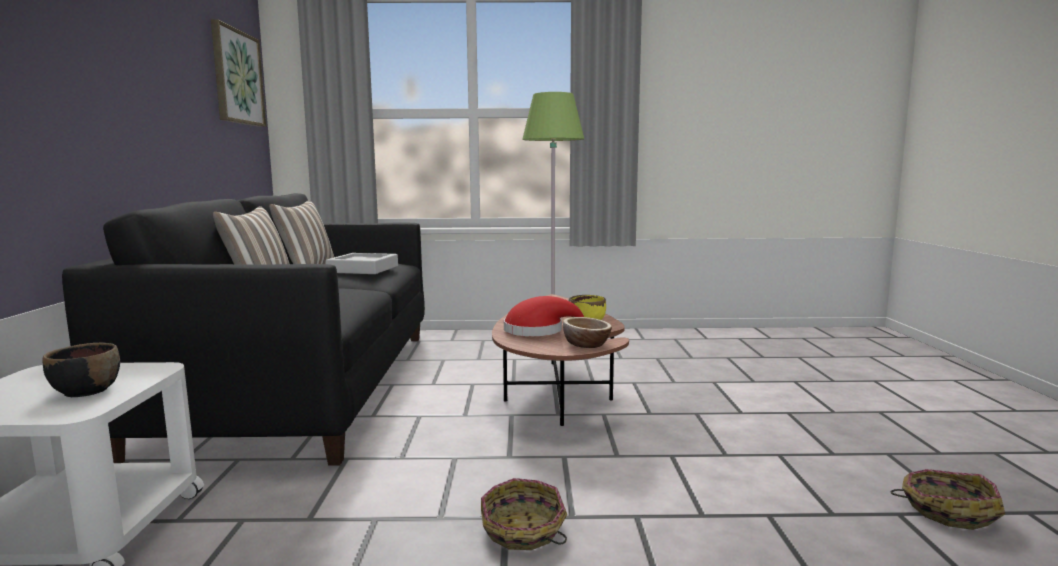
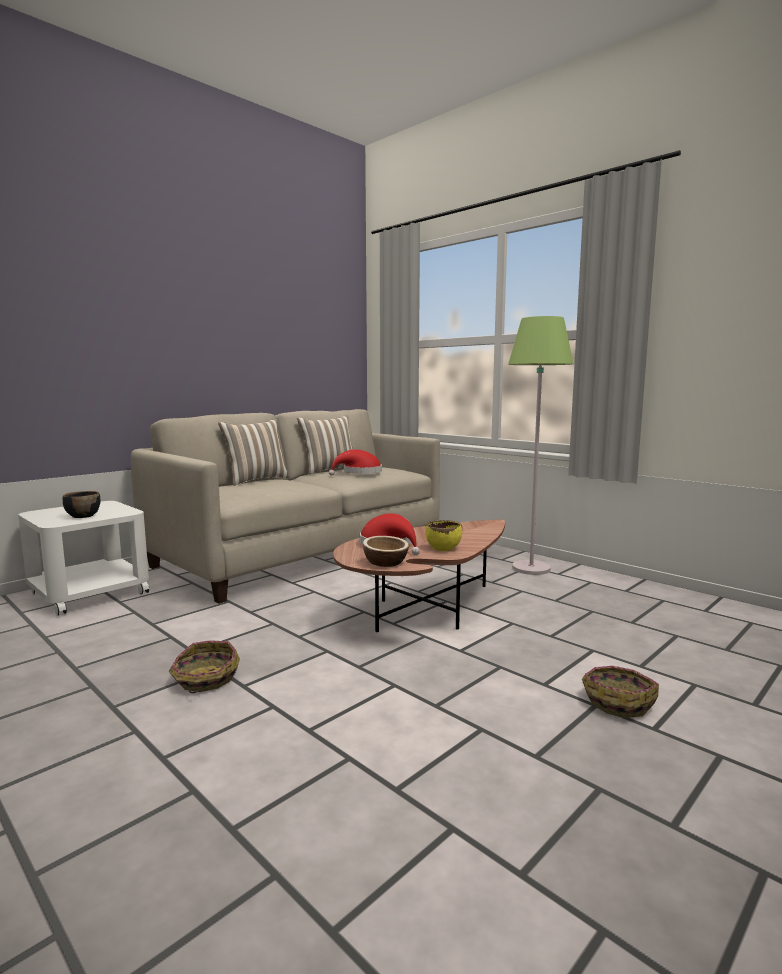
camera: 45 degrees right, 0 degrees up
black sofa [62,193,425,465] -> beige sofa [131,409,440,604]
picture [211,20,266,127] -> none
grey tray [326,253,398,274] -> red hat [329,450,382,476]
basket [891,469,1005,530] -> basket moved to [582,666,659,718]

